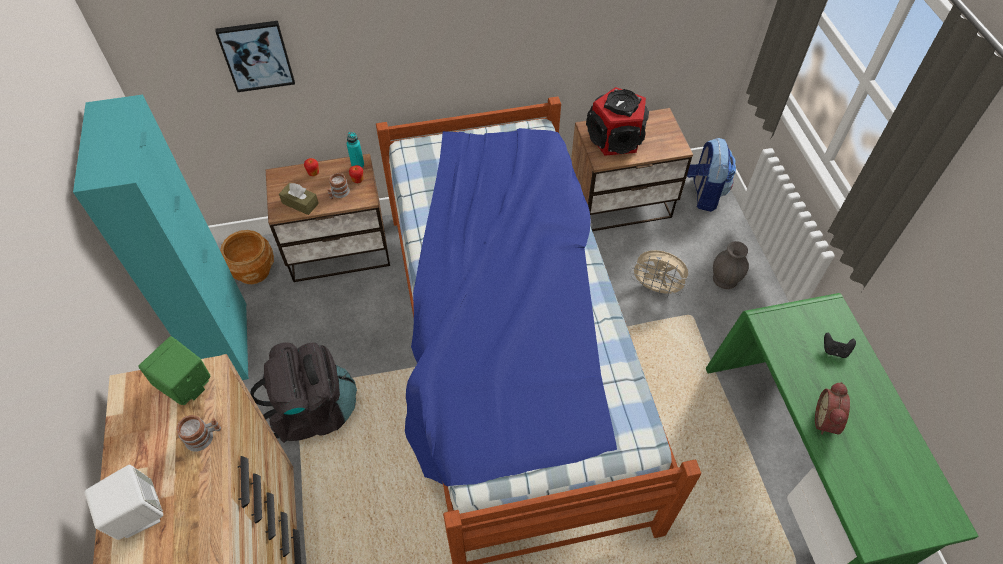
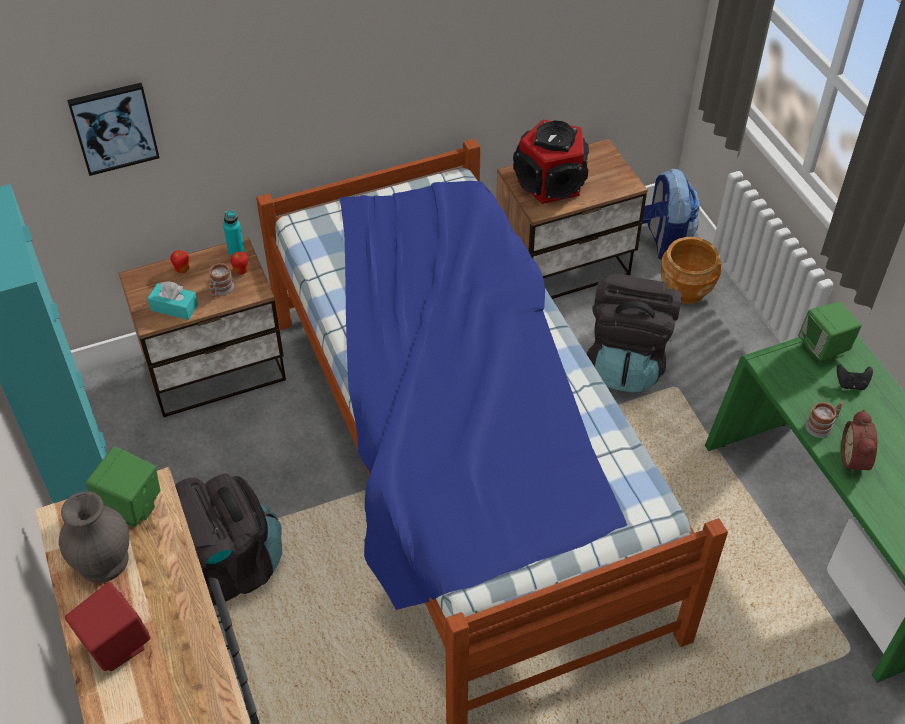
camera: 10 degrees left, 5 degrees down
white speaker [85,465,163,540] -> red speaker [65,582,150,671]
mug [176,415,221,452] -> mug moved to [805,402,843,438]
brown planter [220,230,274,284] -> brown planter moved to [661,237,722,304]
brown tissue box [279,183,319,215] -> turquoise tissue box [147,281,198,320]
beige fan [630,250,689,298] -> black backpack [586,274,682,393]
grey vase [713,241,749,289] -> grey vase moved to [59,491,130,583]
none -> green speaker [798,301,862,365]

